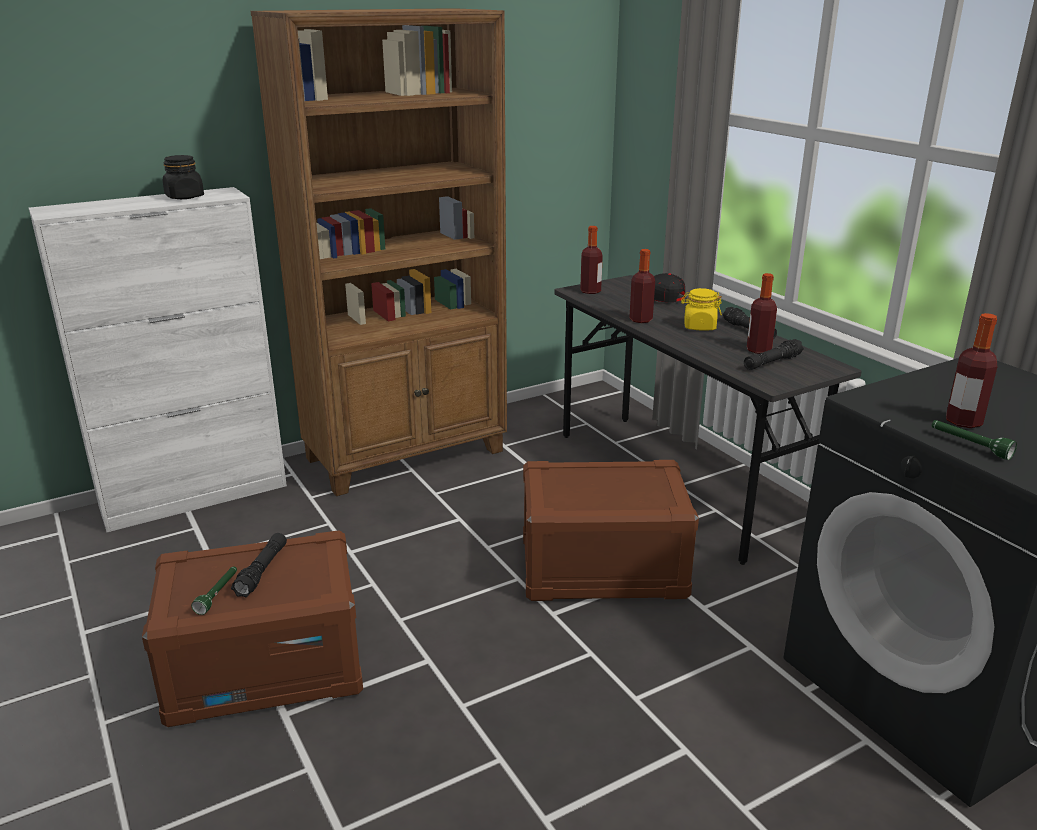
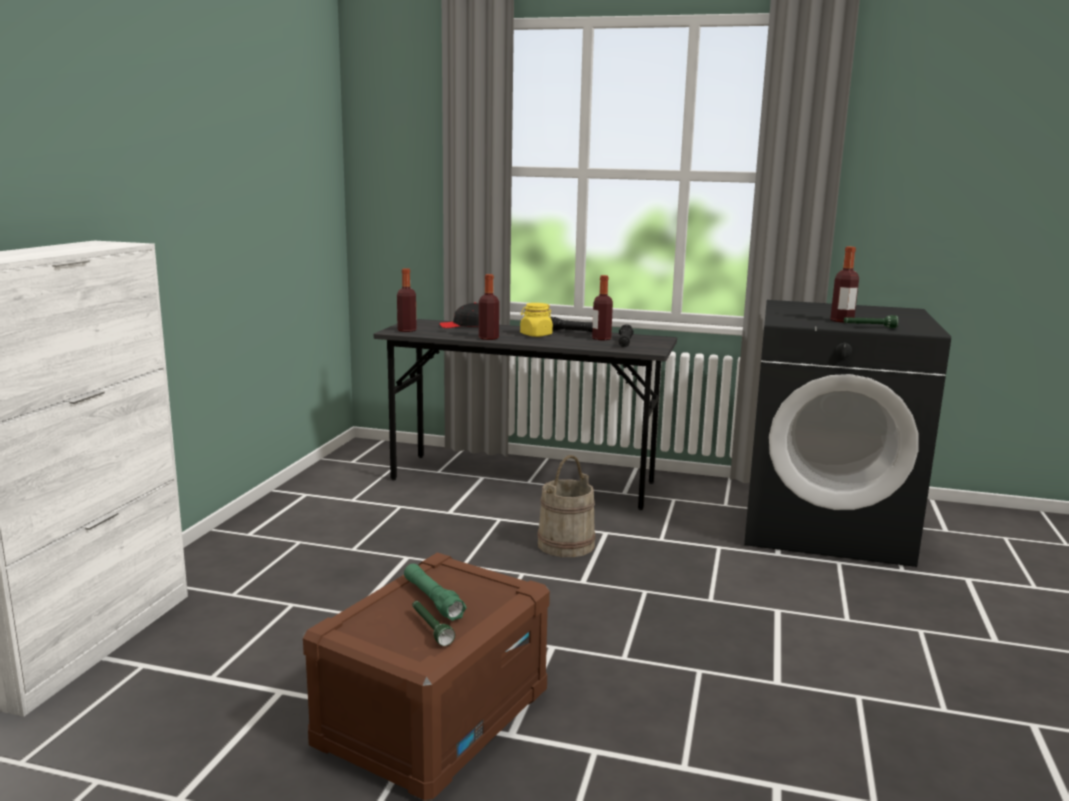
camera: 45 degrees left, 10 degrees down
black jar [163,155,204,199] -> none
black flashlight [231,533,287,598] -> green flashlight [404,564,467,621]
brown bookcase [251,8,507,496] -> none
brown storage box [523,460,699,601] -> beige bucket [538,455,596,557]

